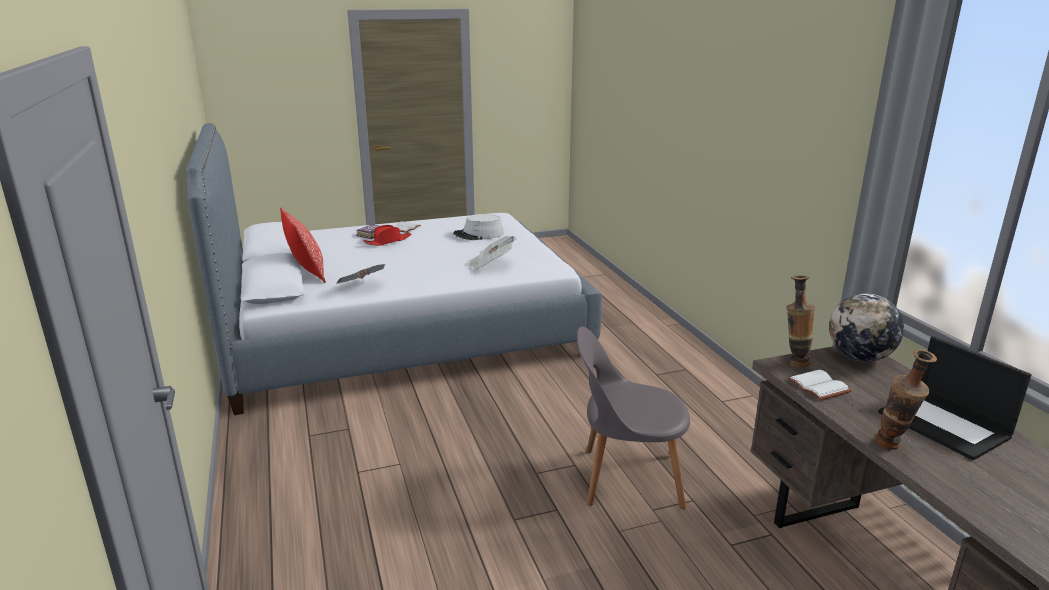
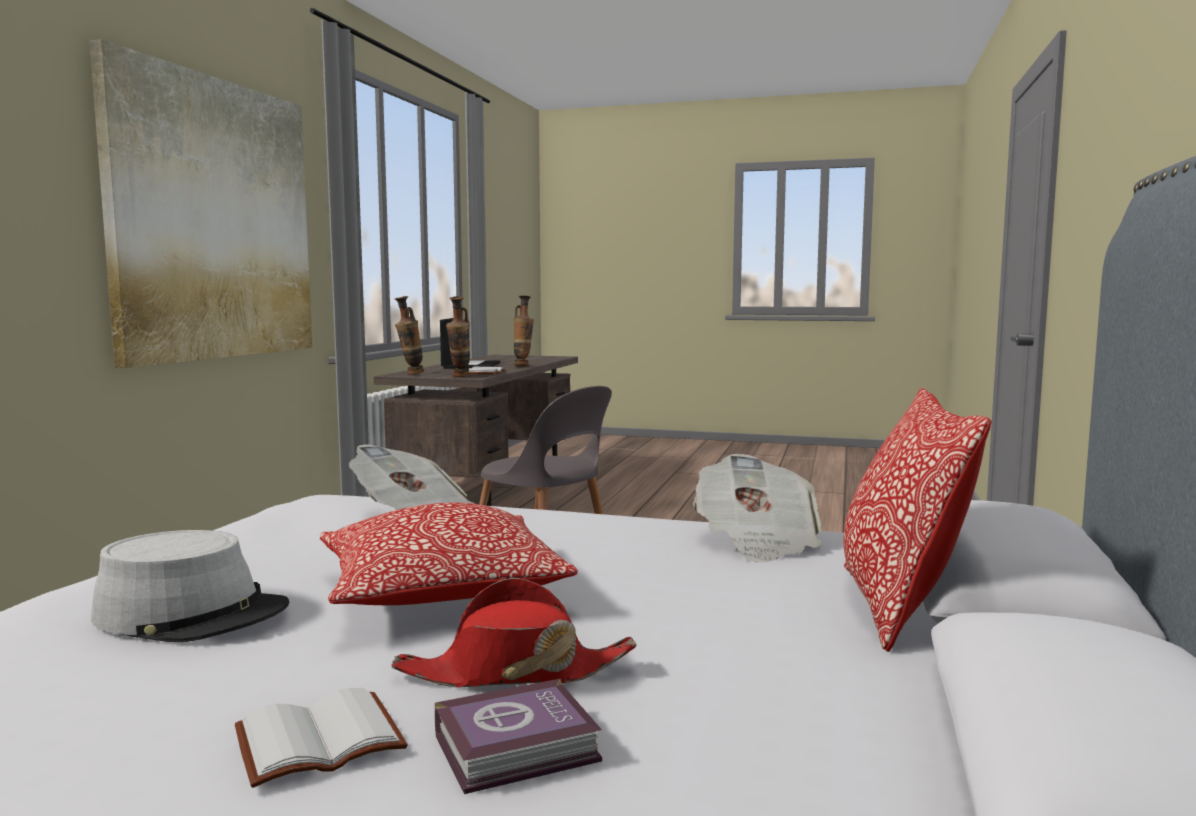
camera: 145 degrees left, 15 degrees down
globe [829,293,904,362] -> vase [395,296,424,375]
none -> picture [90,39,312,368]
none -> pillow [320,502,578,605]

